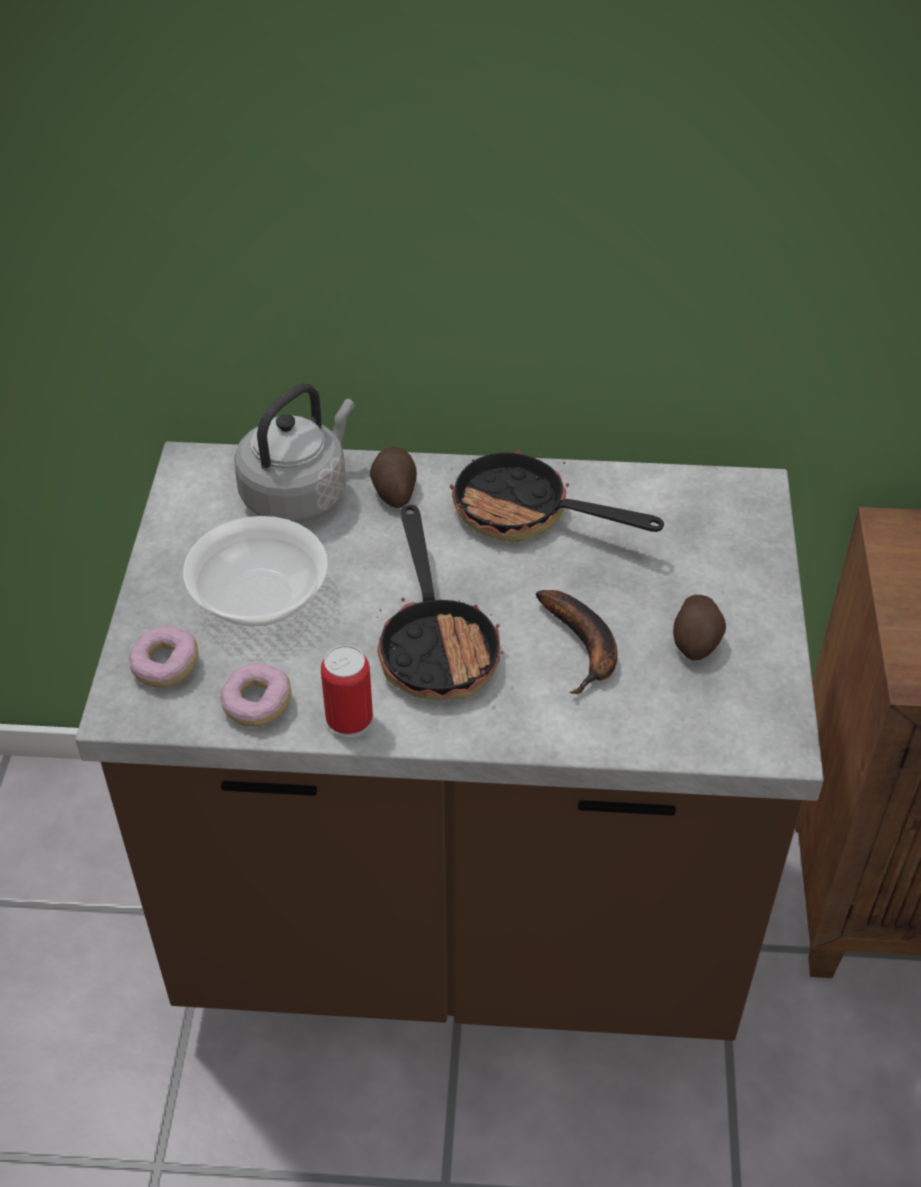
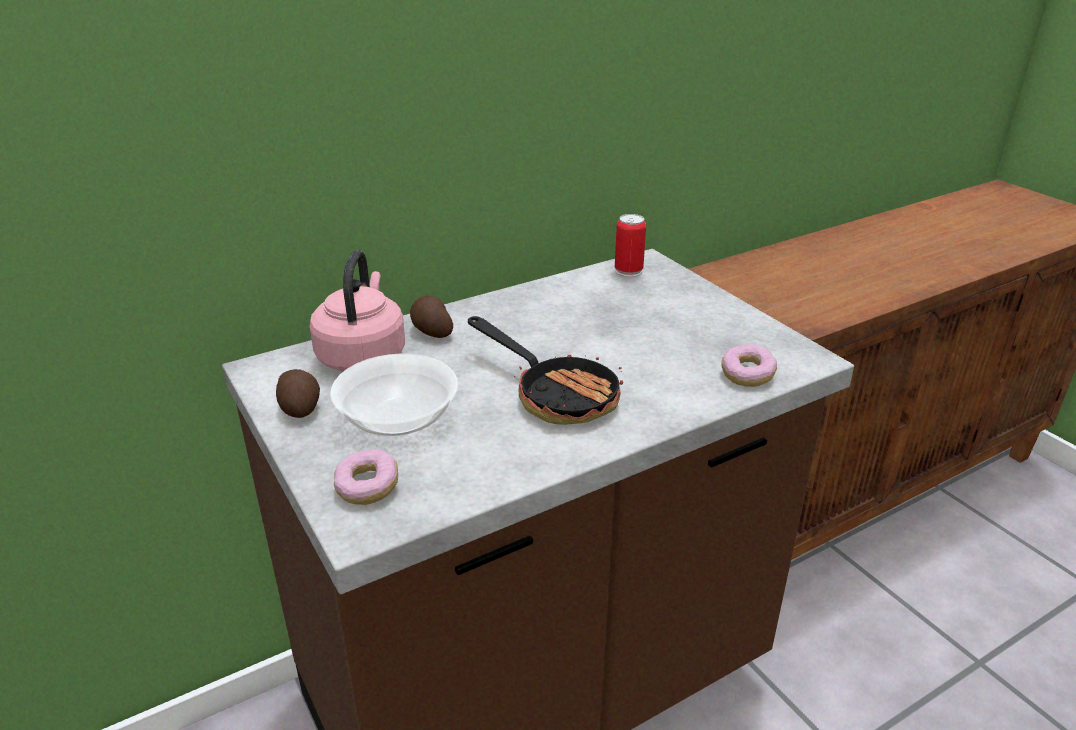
camera: 35 degrees left, 15 degrees down
donut [221,663,292,727] -> donut moved to [721,344,777,387]
grey kettle [234,383,355,522] -> pink kettle [310,250,405,372]
can [321,645,373,738] -> can moved to [615,214,646,277]
frying pan [450,443,664,541] -> none
banana [536,590,617,695] -> none
potato [673,595,726,661] -> potato moved to [276,369,320,418]

